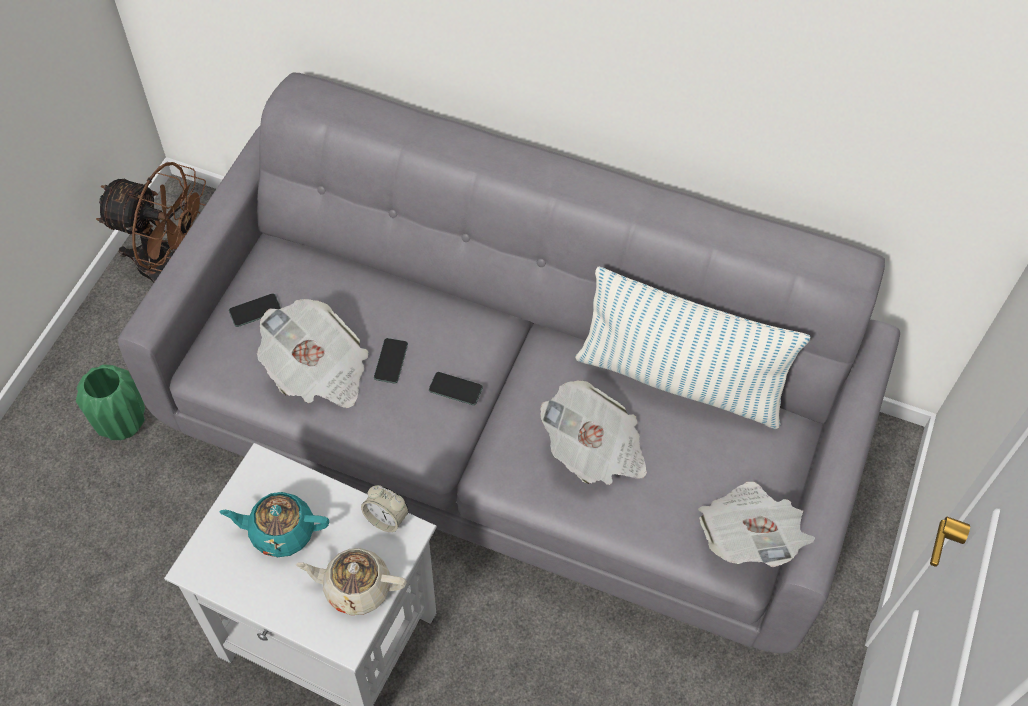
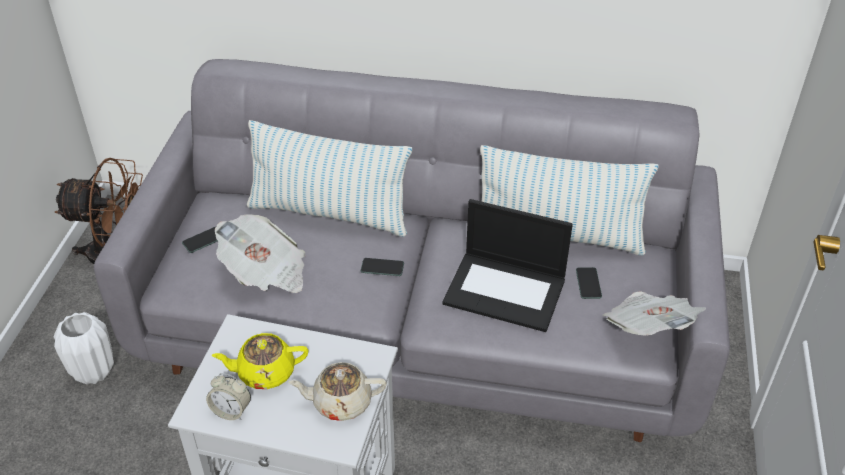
camera: 10 degrees left, 15 degrees down
green vase [76,364,145,440] -> white vase [53,312,114,384]
turquoise teapot [220,492,329,557] -> yellow teapot [211,333,309,389]
alarm clock [361,485,409,532] -> alarm clock moved to [206,373,251,420]
phone [374,338,408,383] -> phone moved to [576,267,602,299]
newspaper [540,380,647,485] -> laptop [443,199,573,332]
none -> pillow [247,120,412,237]

